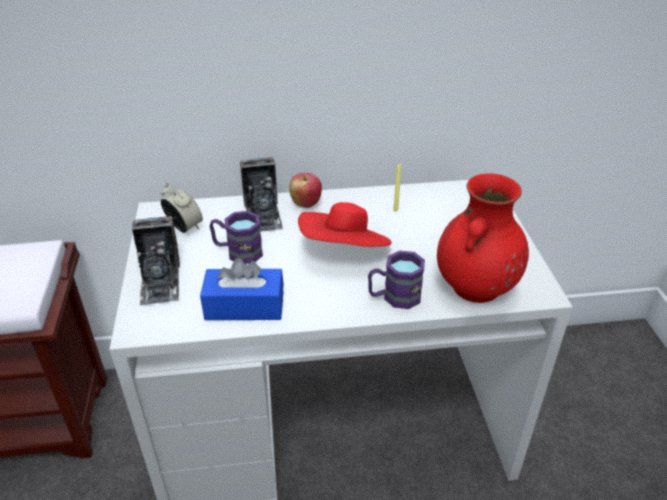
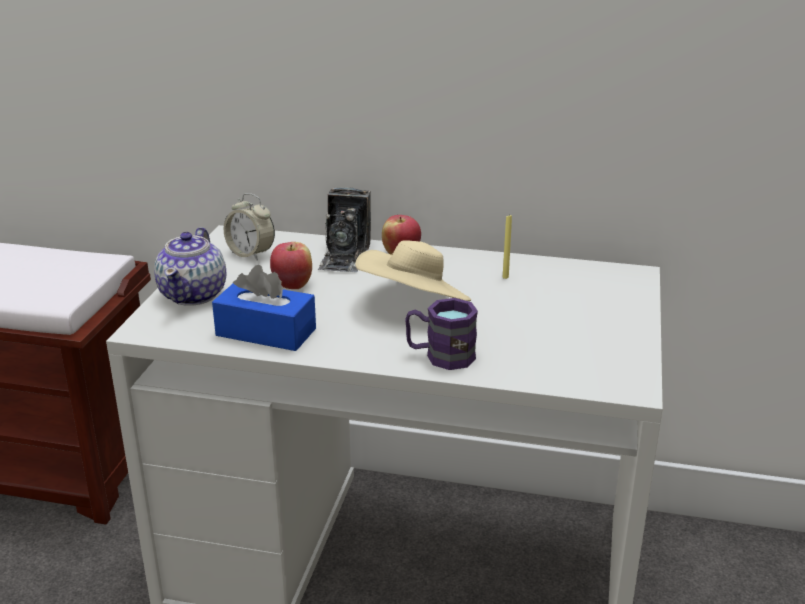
camera: 20 degrees right, 10 degrees down
camera [132,216,180,306] -> teapot [154,227,226,306]
alarm clock [161,183,203,233] -> alarm clock turned 150 degrees clockwise [224,193,275,261]
purple mug [210,211,263,264] -> apple [270,242,312,289]
red hat [298,202,392,247] -> beige hat [355,240,471,301]
red vase [437,173,529,303] -> none

